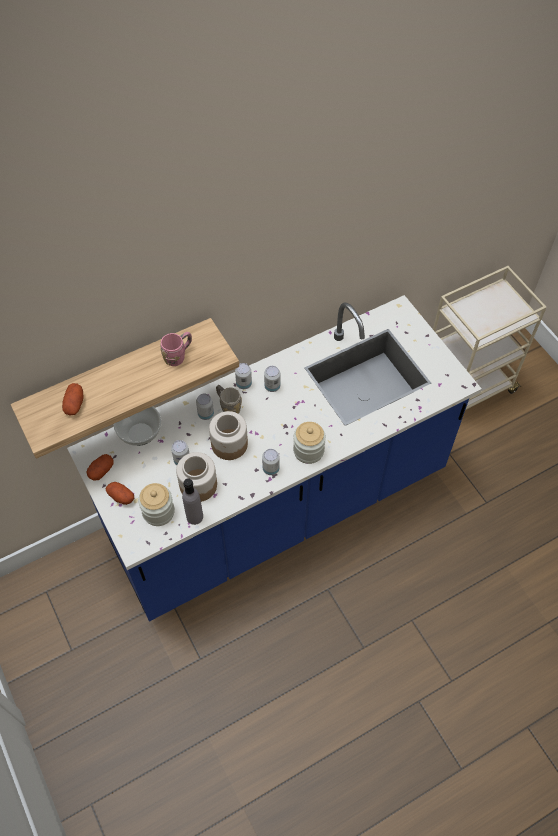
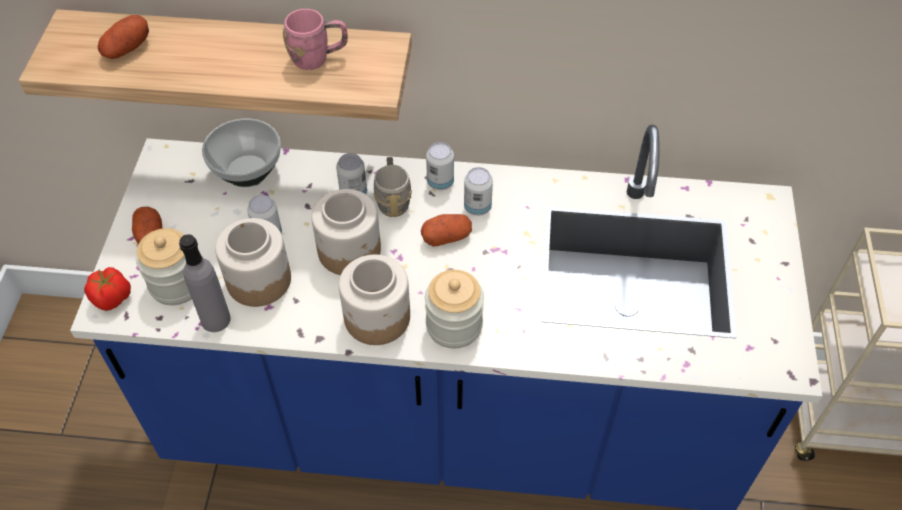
camera: 35 degrees right, 5 degrees down
potato [86,454,114,480] -> potato moved to [421,214,472,247]
can [262,449,279,475] -> jar [339,254,410,345]
none -> tomato [84,267,131,311]

